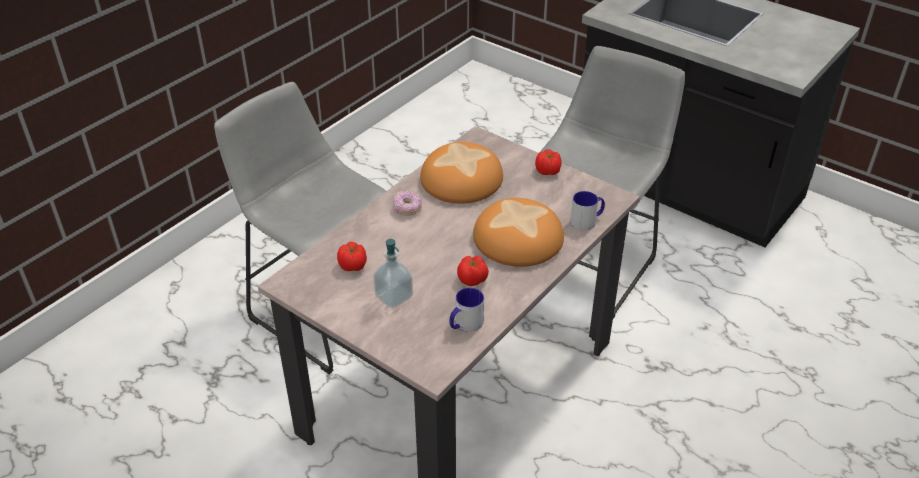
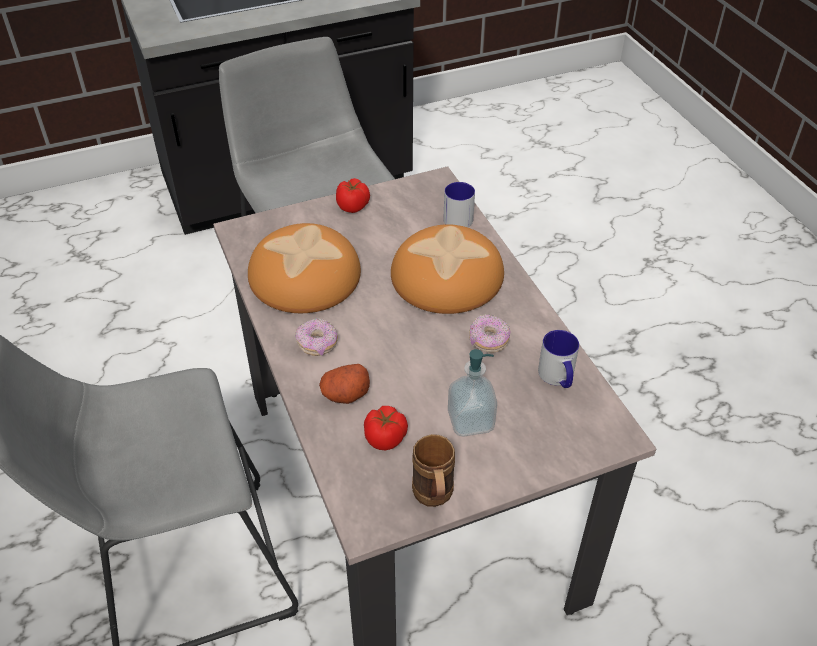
camera: 60 degrees left, 5 degrees up
tomato [457,256,489,286] -> donut [469,314,510,353]
none -> potato [319,364,370,404]
none -> brown mug [412,434,455,507]

